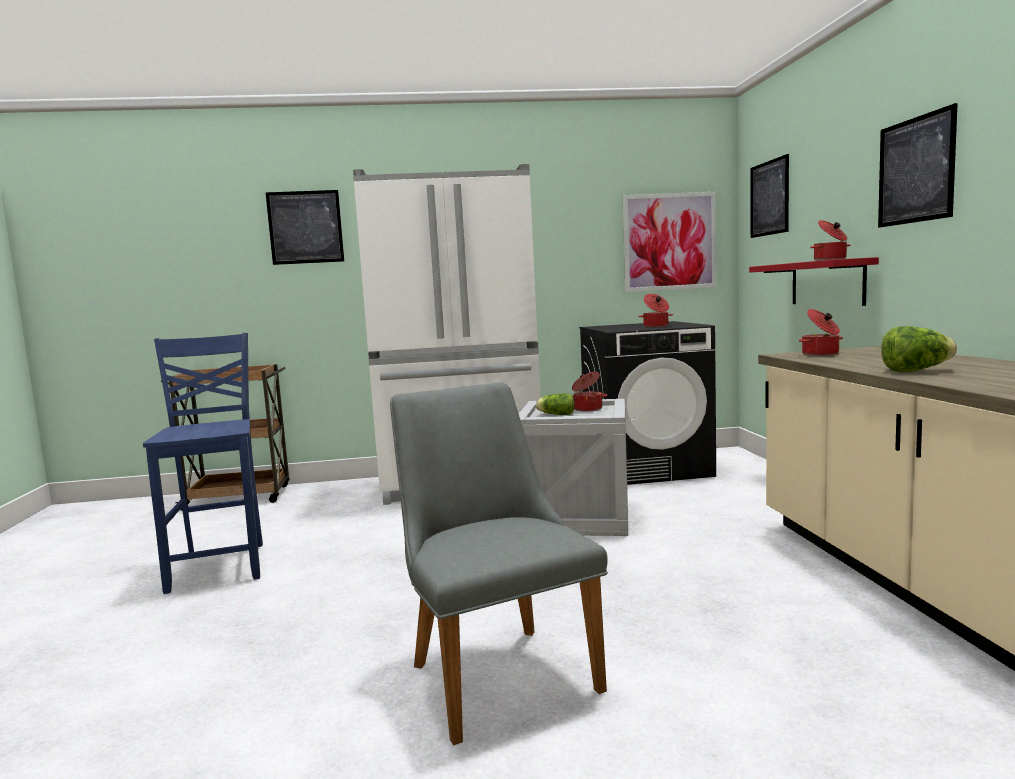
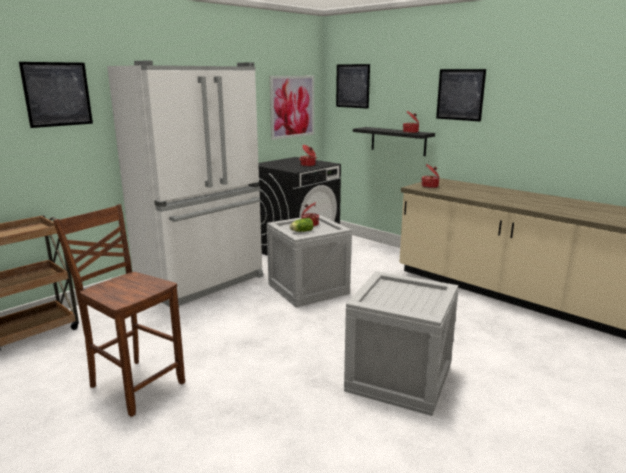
camera: 40 degrees left, 10 degrees up
blue chair [143,333,263,594] -> brown chair [53,204,185,417]
grey chair [390,382,608,746] -> crate [344,271,458,416]
red shelf [749,257,879,306] -> black shelf [353,127,435,156]
lettuce [881,326,957,372] -> none

